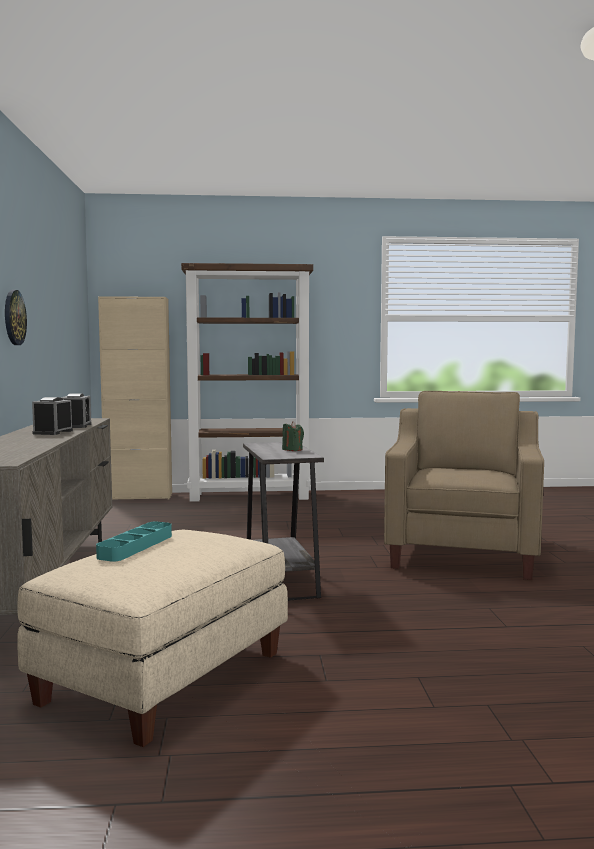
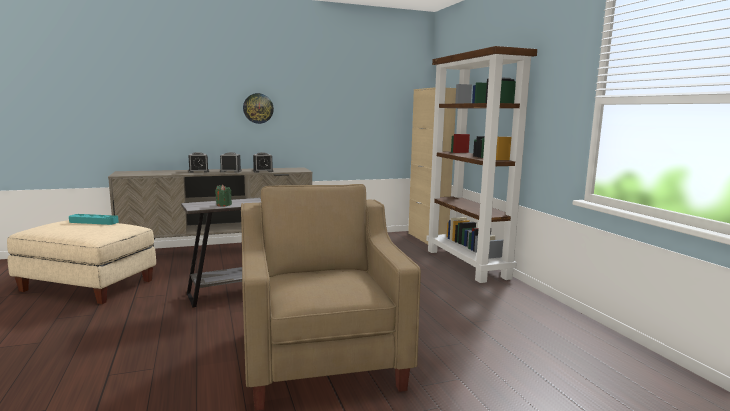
camera: 75 degrees right, 5 degrees up
beige armchair [384,391,544,580] -> beige armchair turned 105 degrees counterclockwise [241,184,421,411]
none -> alarm clock [188,152,209,173]

